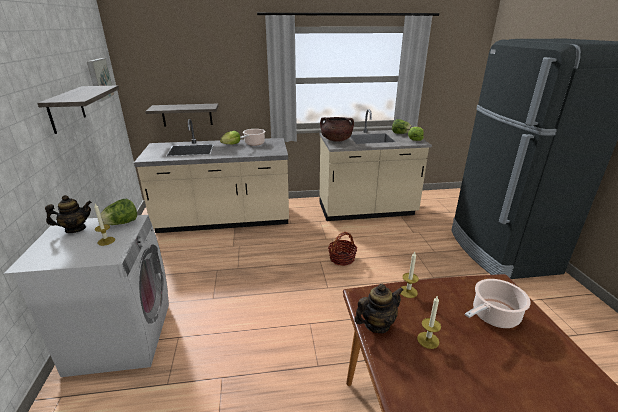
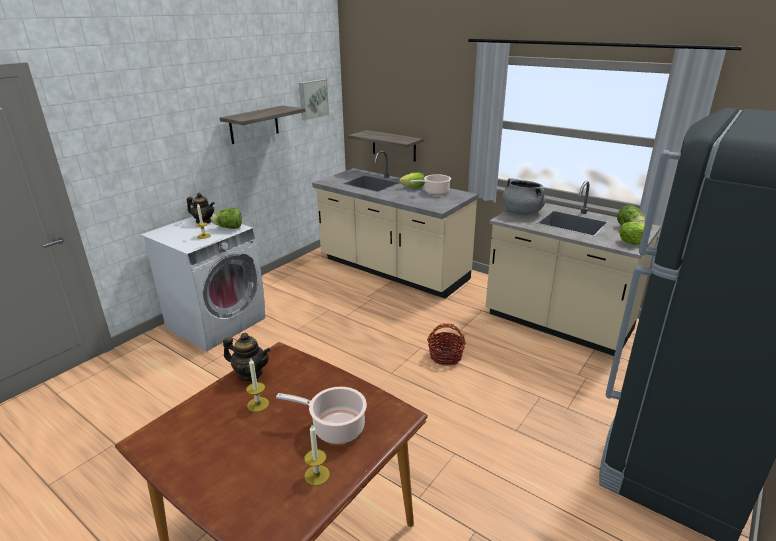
camera: 45 degrees right, 0 degrees up
brown cooking pot [320,117,354,142] -> grey cooking pot [502,178,546,215]
candle [400,252,419,298] -> candle moved to [304,425,330,486]

